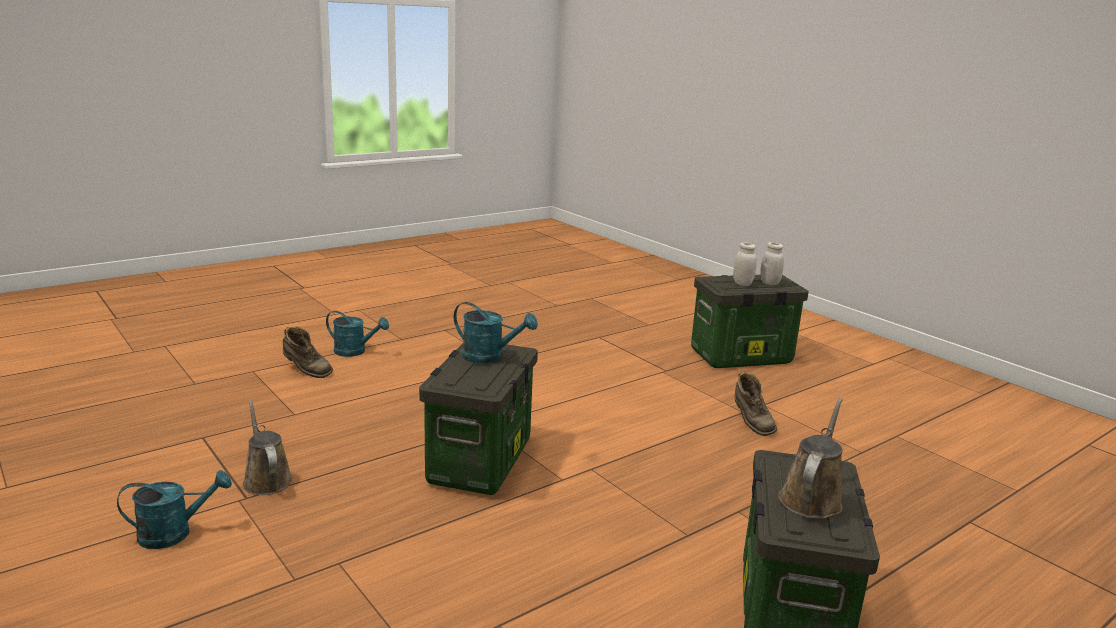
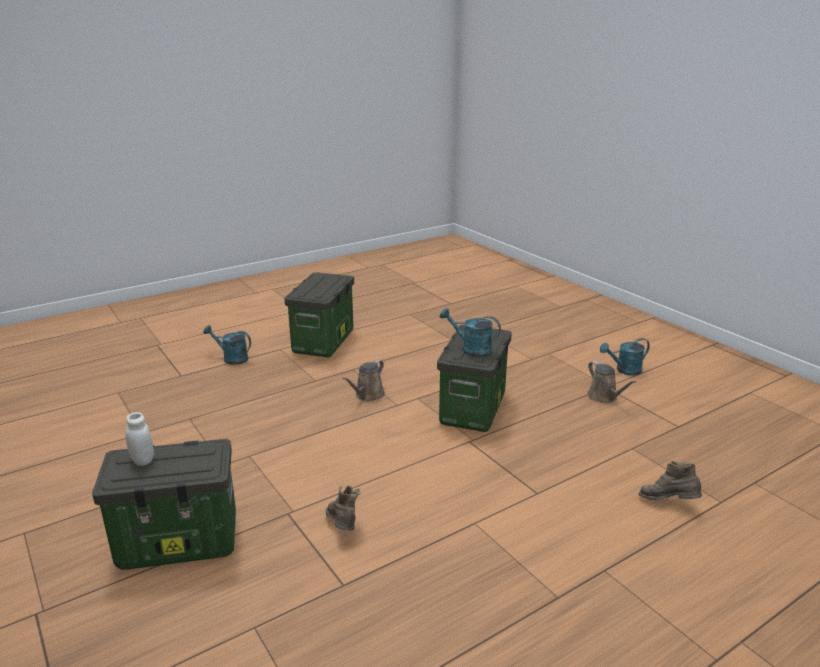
camera: 175 degrees left, 5 degrees up
turquoise watering can [326,311,389,357] -> turquoise watering can moved to [203,325,251,365]
white jar [733,243,757,286] -> none
brown boot [734,372,777,436] -> brown boot moved to [326,485,360,530]
brown watering can [778,398,843,519] -> brown watering can moved to [342,360,385,401]

